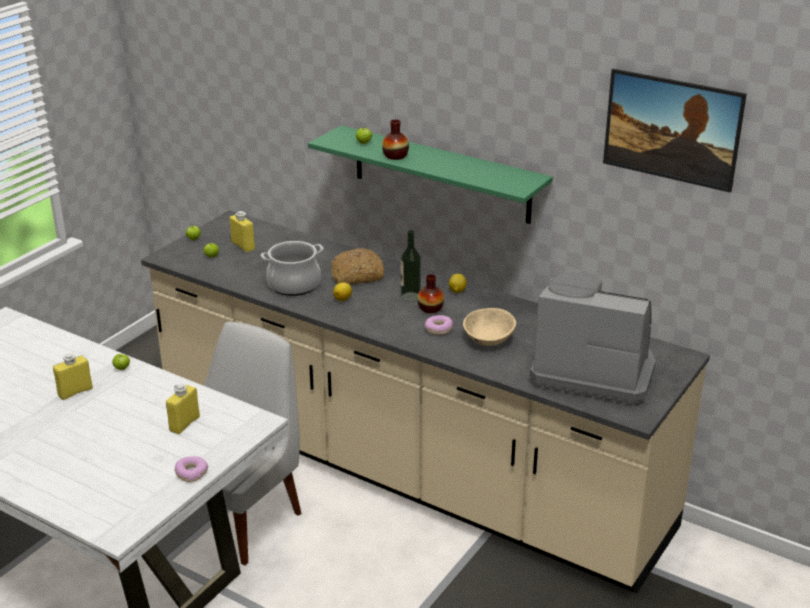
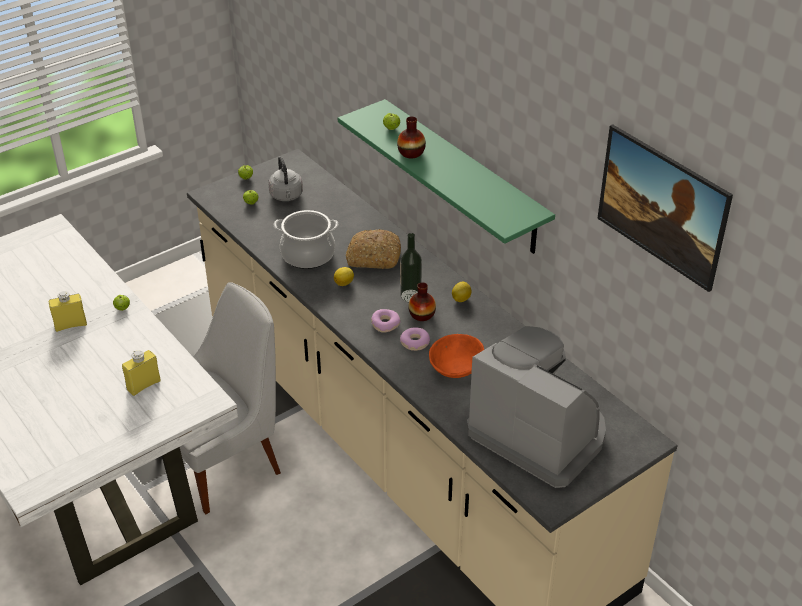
camera: 20 degrees right, 10 degrees up
donut [174,456,208,482] -> donut moved to [371,309,400,333]
yellow bottle [230,211,255,252] -> grey kettle [268,157,303,201]
beige bowl [463,308,516,346] -> orange bowl [429,334,484,378]

